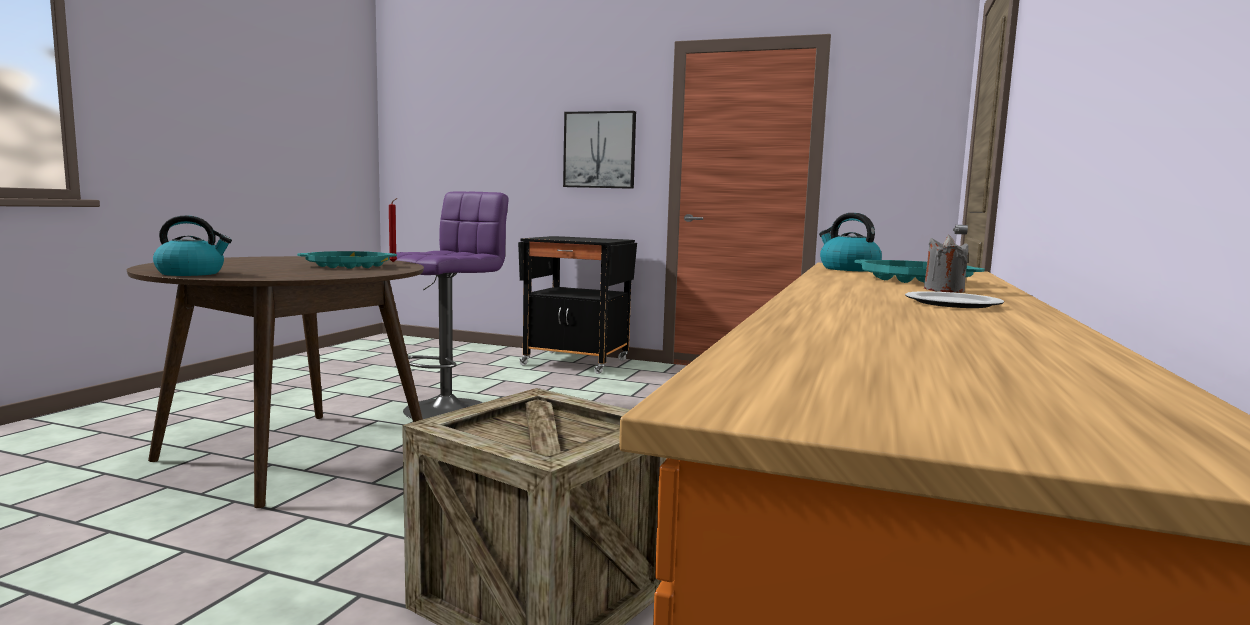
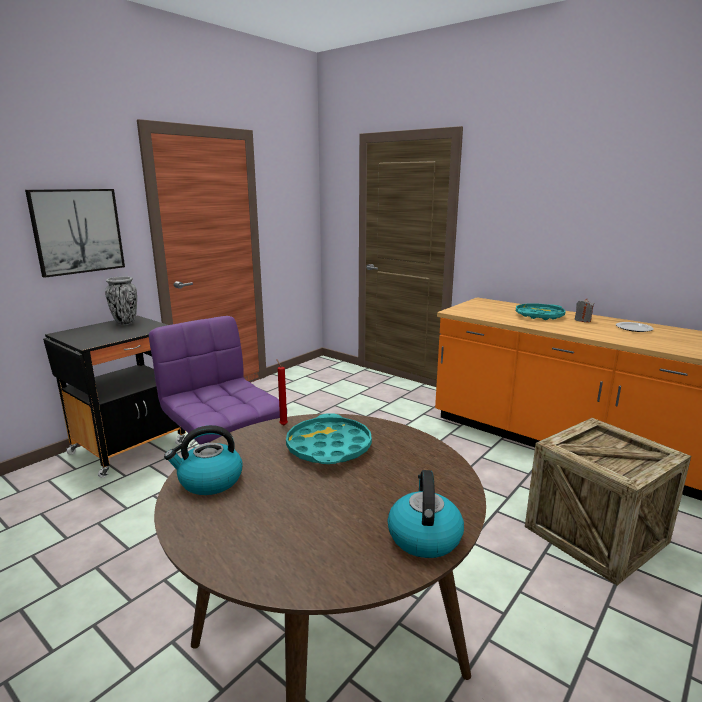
camera: 70 degrees left, 10 degrees up
kettle [819,213,882,271] -> kettle moved to [164,425,242,495]
none -> vase [105,276,137,325]

